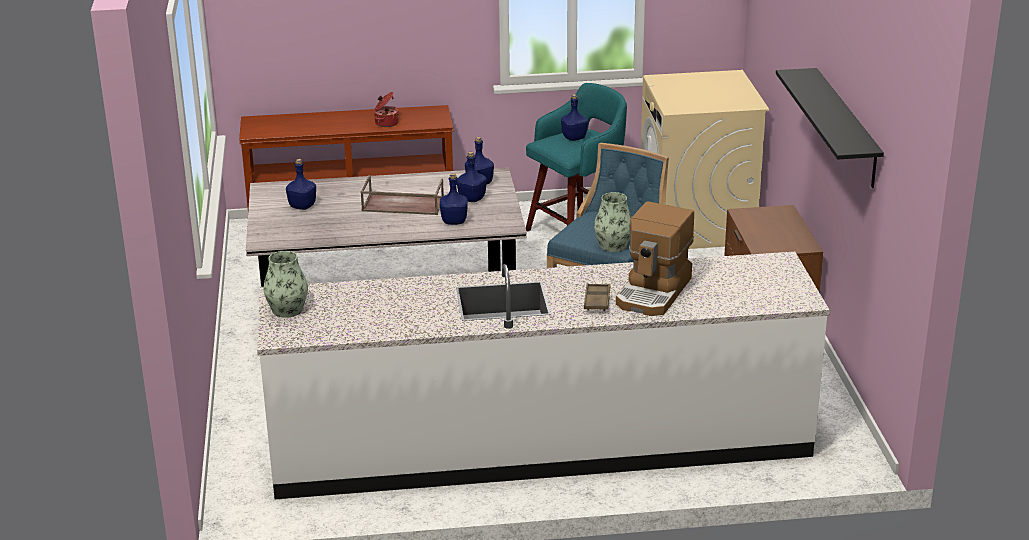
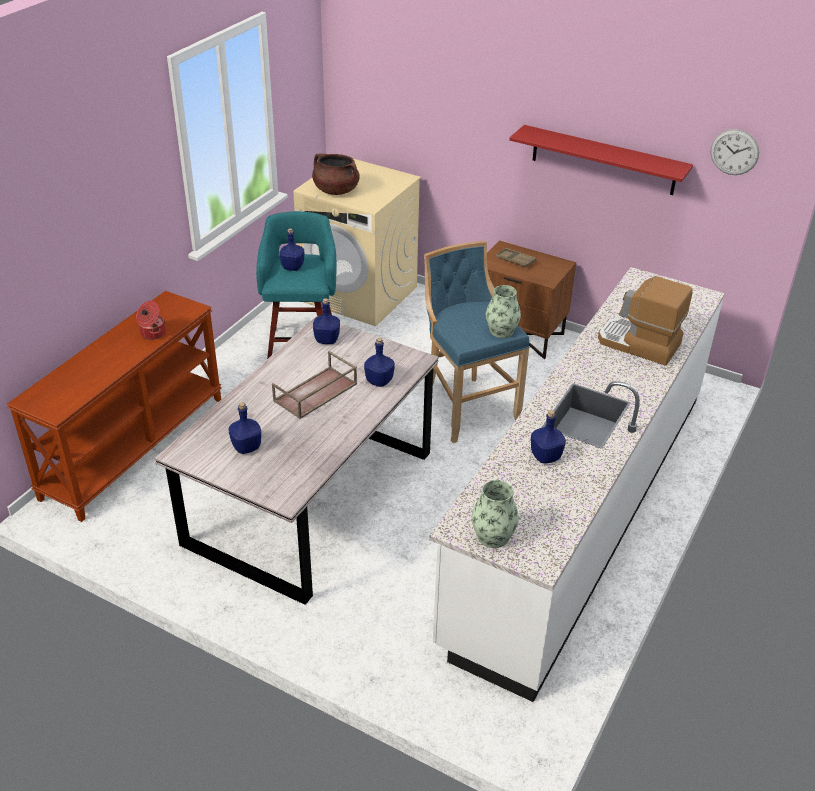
camera: 55 degrees left, 10 degrees up
blue bottle [457,152,487,202] -> blue bottle moved to [531,410,566,464]
brown tray [584,283,610,311] -> brown tray moved to [495,248,536,267]
coffee machine [616,201,694,316] -> coffee machine turned 150 degrees clockwise [598,276,693,366]
black shelf [776,68,884,188] -> red shelf [509,125,693,195]
none -> brown cooking pot [312,154,360,195]
none -> wall clock [710,129,759,175]

